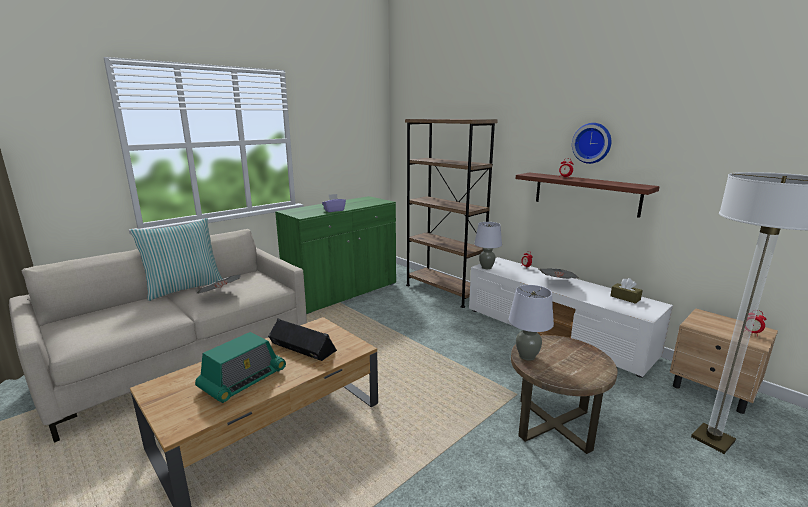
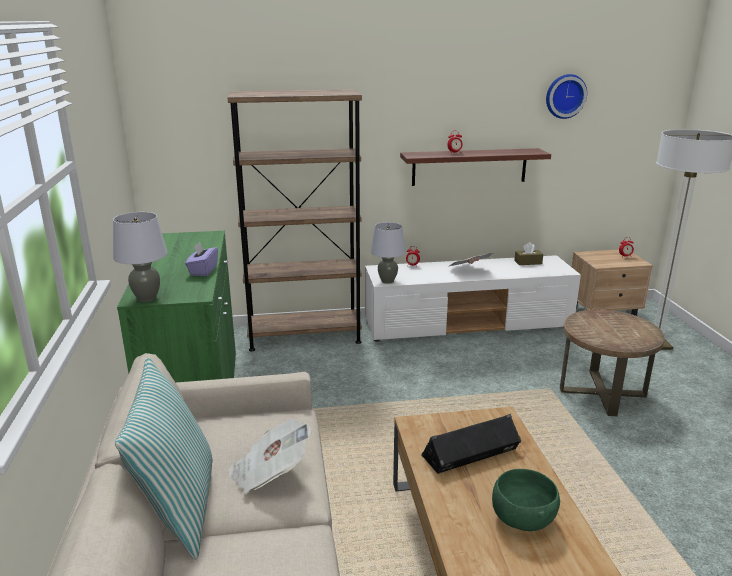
camera: 55 degrees left, 5 degrees up
radio [195,332,286,403] -> green bowl [492,469,560,531]
grey table lamp [509,285,554,361] -> grey table lamp moved to [113,212,168,302]
wall clock [572,123,611,164] -> wall clock moved to [546,74,587,119]

